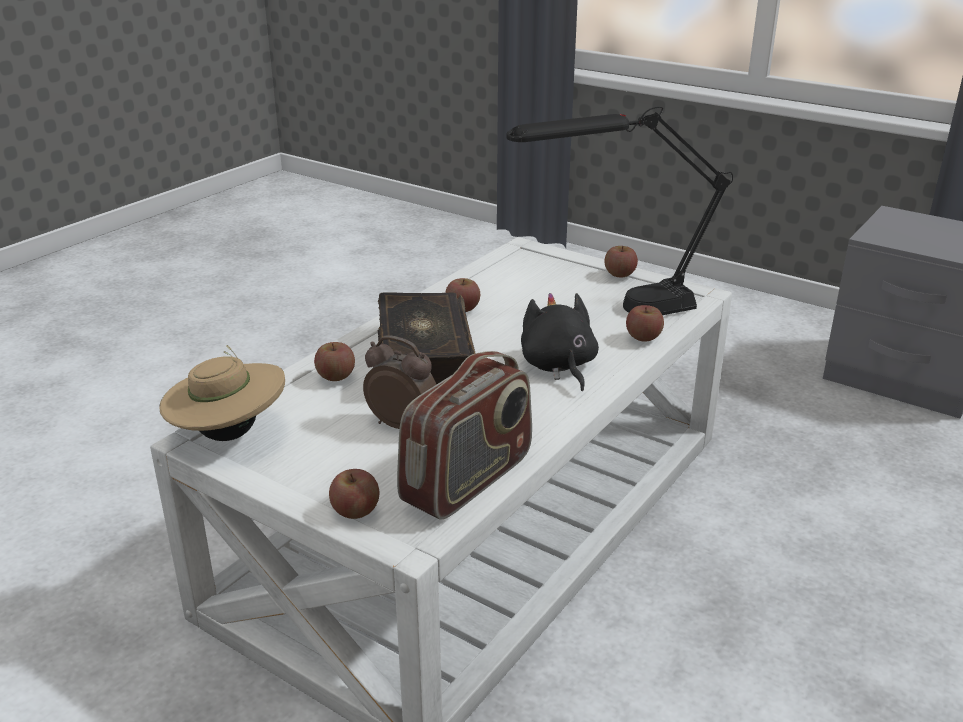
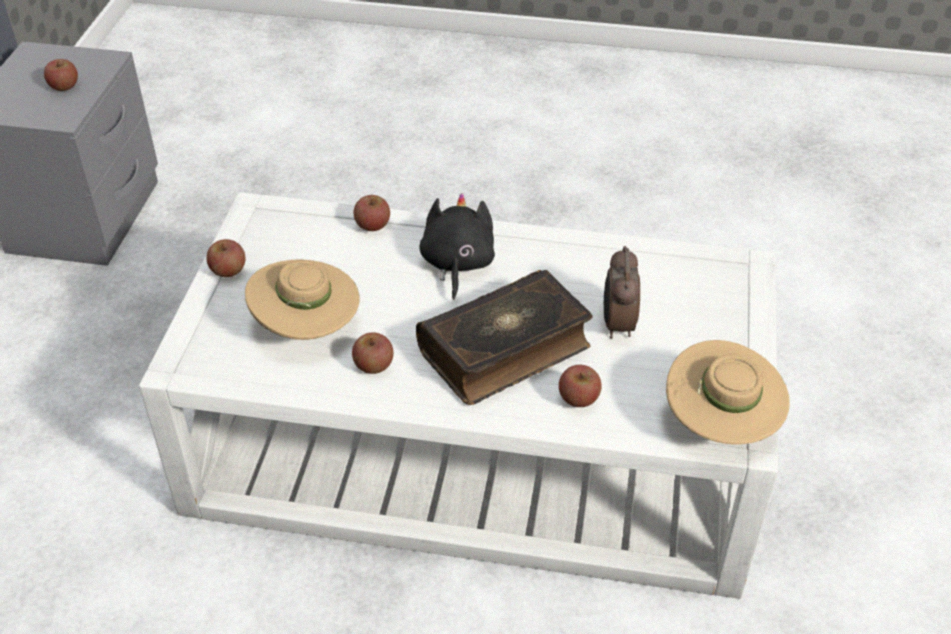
camera: 115 degrees left, 15 degrees up
apple [329,469,379,519] -> apple moved to [44,59,78,91]
radio [397,351,532,520] -> none
black table lamp [506,107,733,315] -> none
black plush toy [521,293,599,391] -> black plush toy turned 135 degrees clockwise [420,193,495,300]
none -> beige hat [245,260,359,340]

